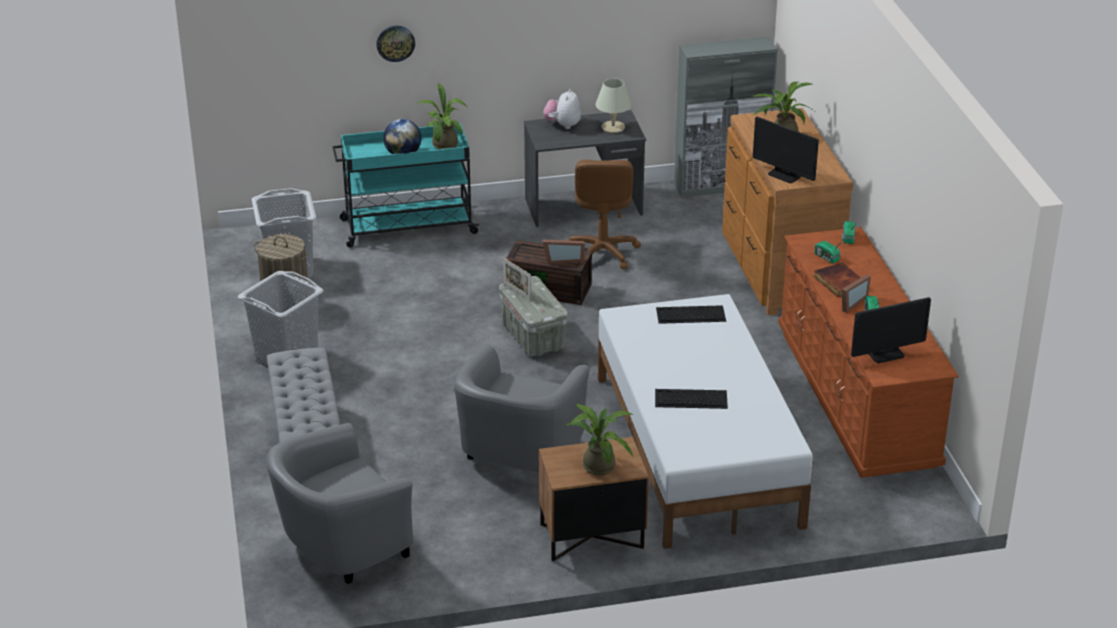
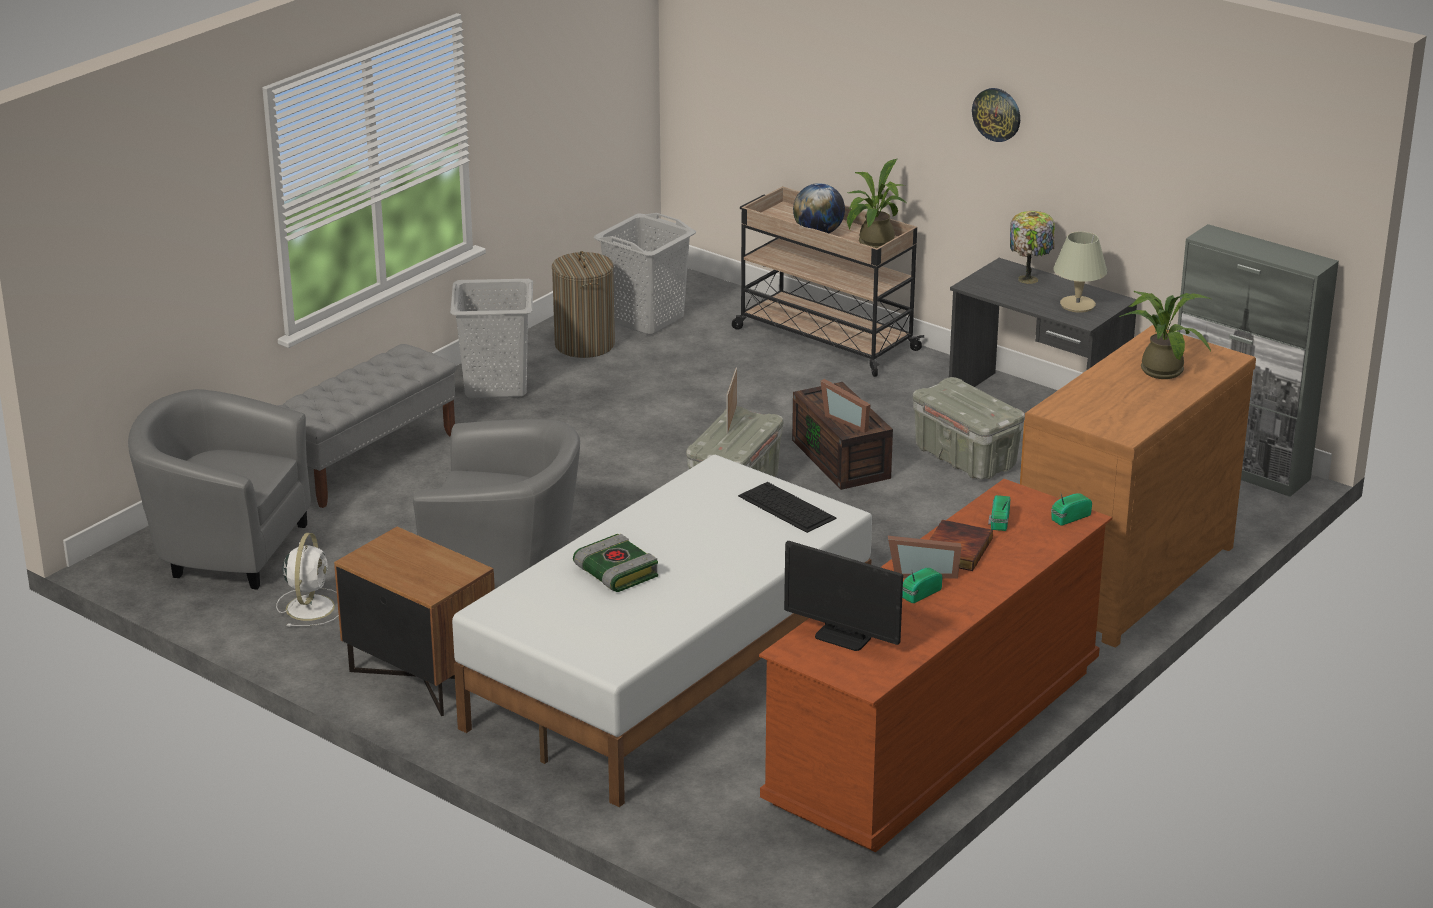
camera: 50 degrees right, 5 degrees down
turquoise cart [332,123,480,247] -> beige cart [732,186,924,377]
wall clock [376,25,415,62] -> wall clock moved to [972,88,1020,142]
grey armchair [454,344,590,472] -> grey armchair turned 150 degrees counterclockwise [413,419,580,589]
plush toy [543,89,581,129] -> table lamp [1010,211,1055,284]
potted plant [565,404,634,475] -> none
brown office chair [567,160,641,270] -> grey storage box [913,377,1025,479]
keyboard [655,389,728,409] -> book [573,534,658,592]
monitor [753,117,819,183] -> none
none -> white fan [276,533,339,627]

